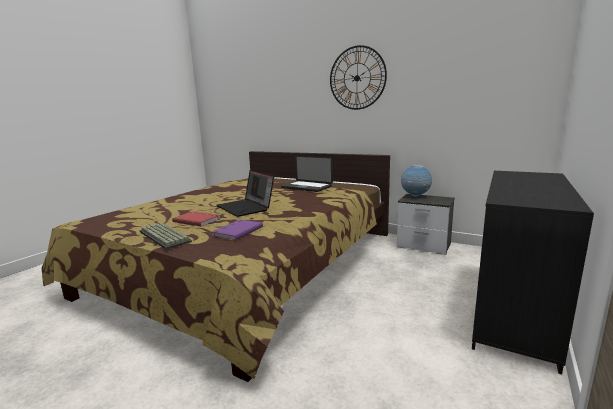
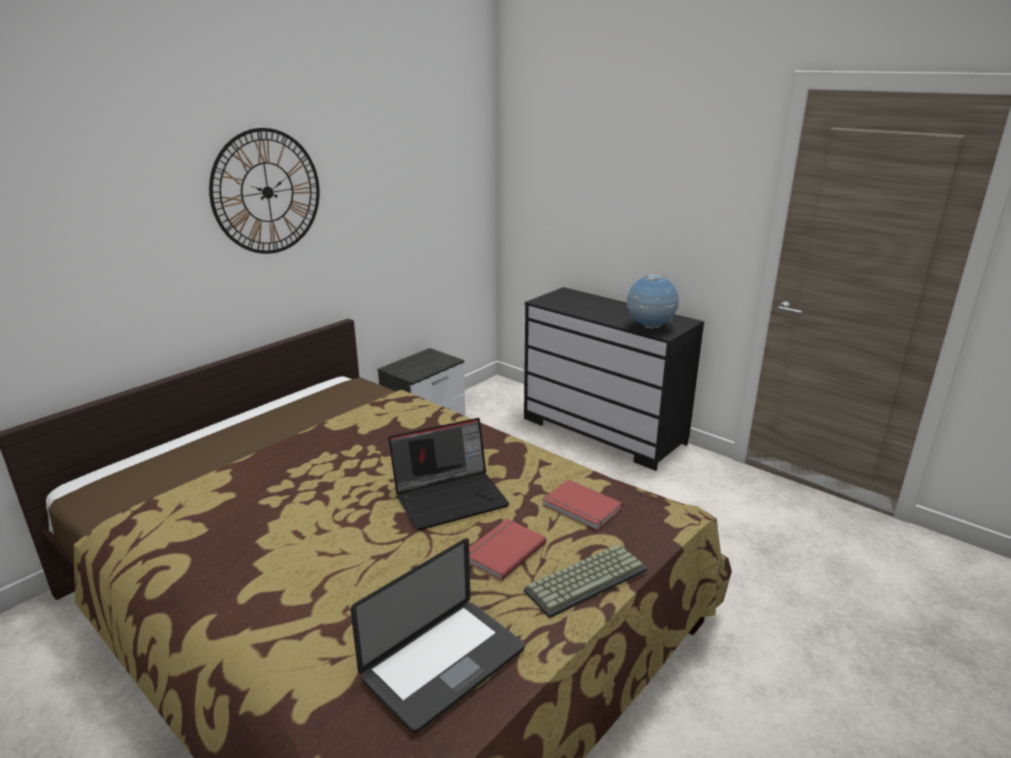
camera: 80 degrees left, 10 degrees up
purple book [212,219,263,241] -> red book [542,480,623,530]
laptop [281,155,333,192] -> laptop moved to [350,538,525,734]
globe [401,165,432,197] -> globe moved to [627,274,679,329]

